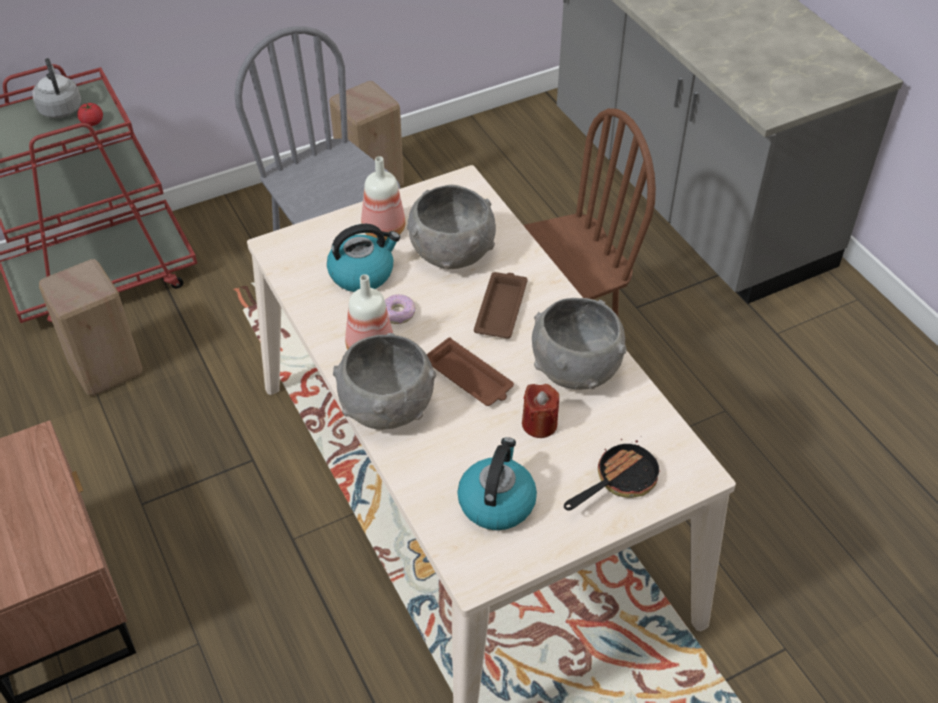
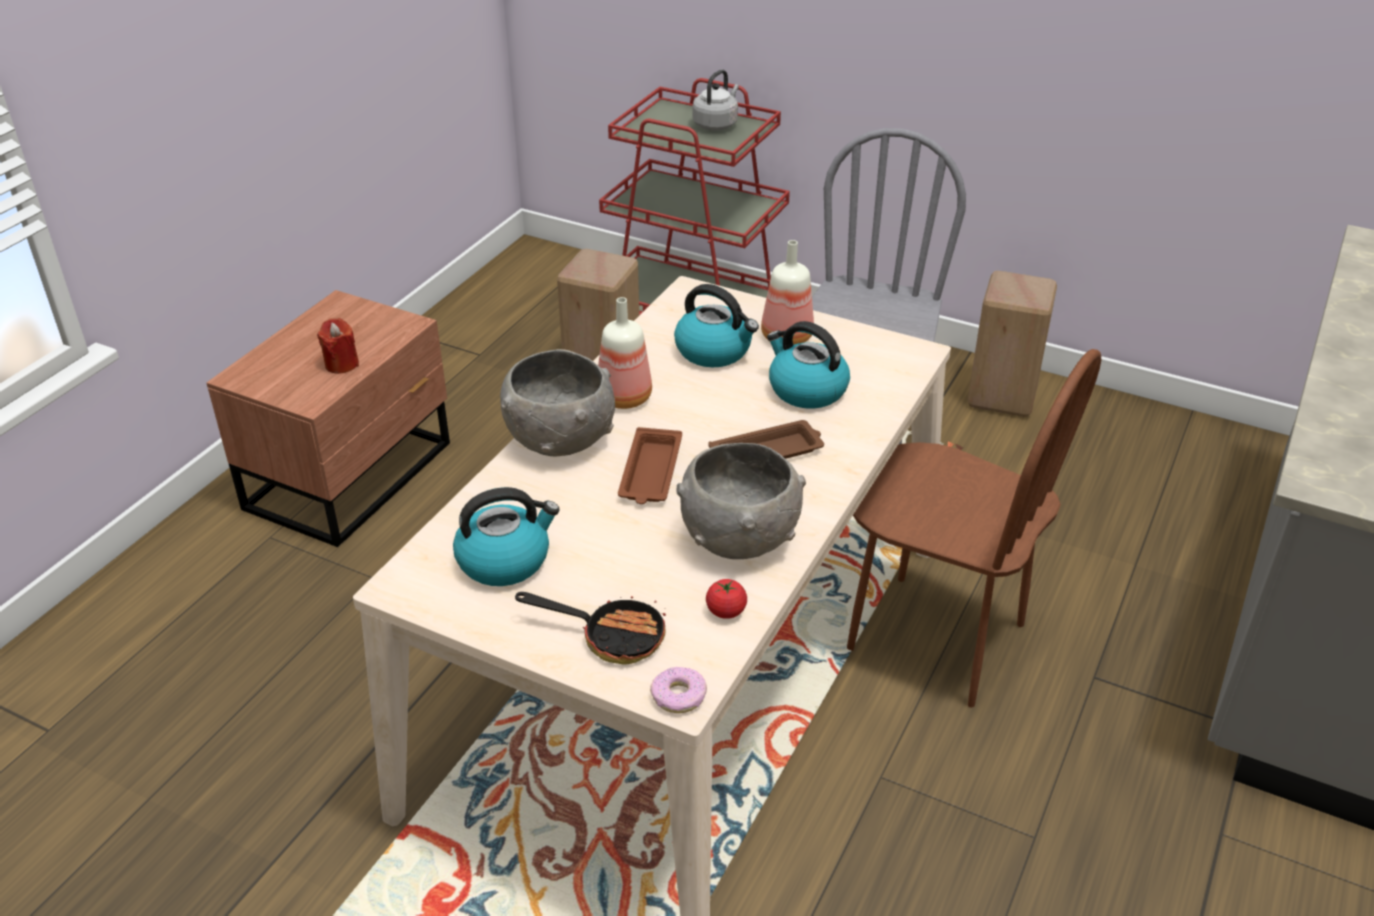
camera: 55 degrees right, 10 degrees down
tomato [77,103,103,126] -> tomato moved to [706,579,747,619]
donut [385,294,416,324] -> donut moved to [650,666,707,713]
grey bowl [407,185,496,269] -> kettle [767,321,850,409]
red candle [522,384,559,438] -> red candle moved to [317,318,359,374]

